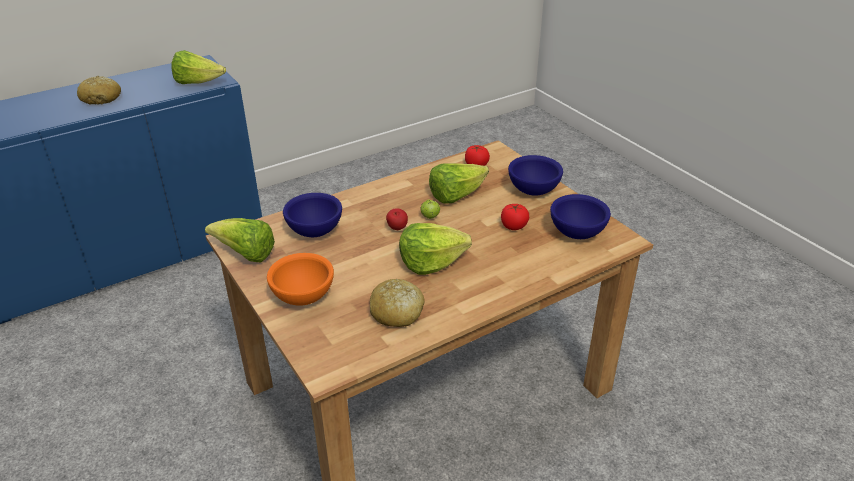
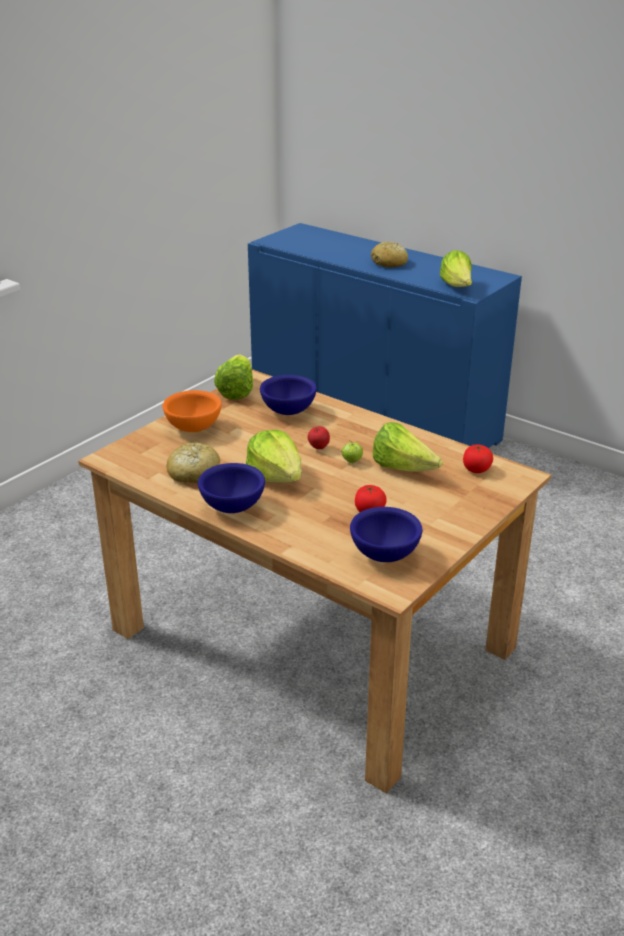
camera: 70 degrees right, 5 degrees down
blue bowl [508,155,563,196] -> blue bowl moved to [198,463,265,513]

